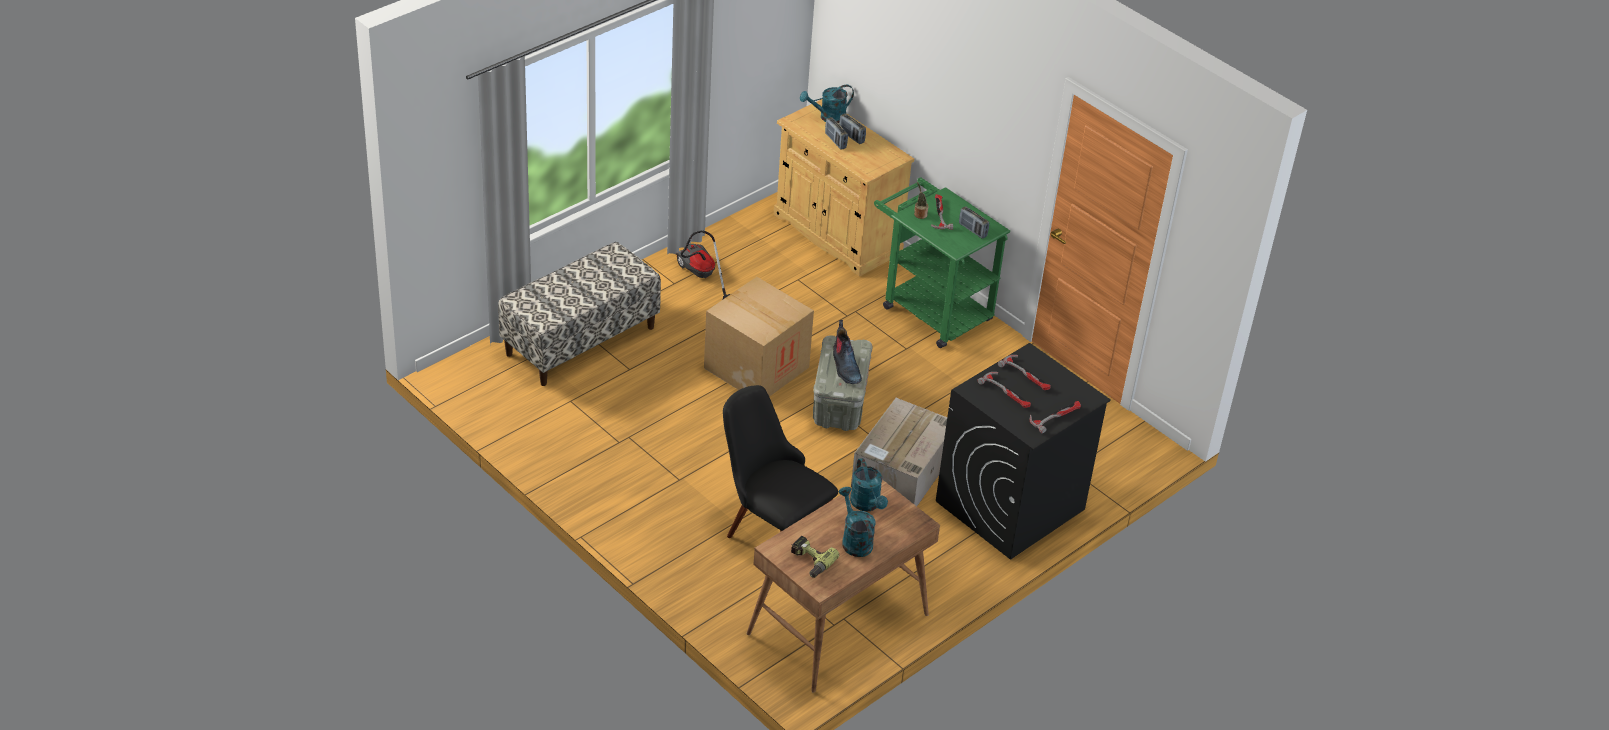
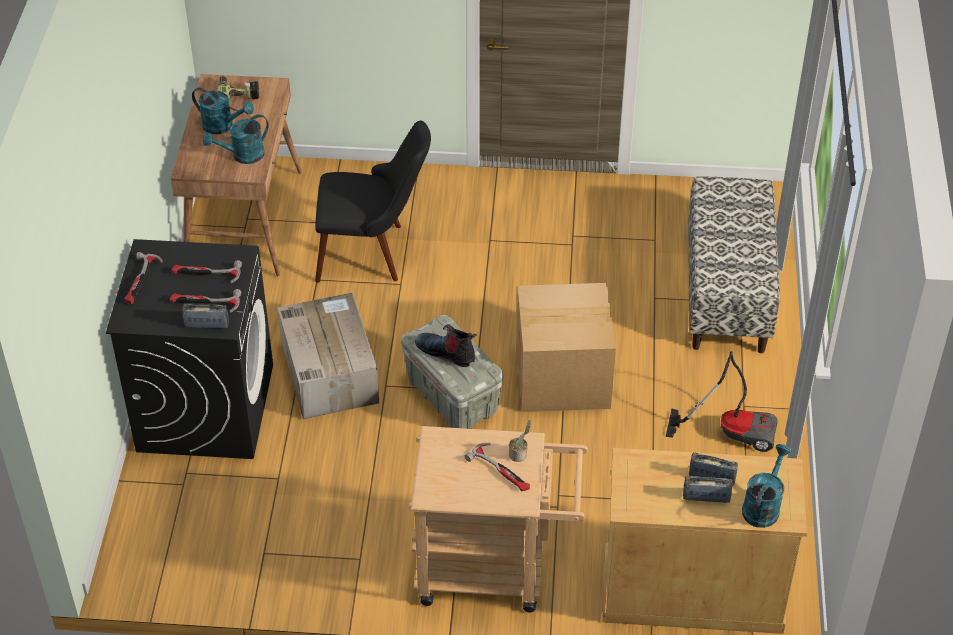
camera: 140 degrees right, 5 degrees up
turquoise watering can [850,458,888,511] -> turquoise watering can turned 60 degrees counterclockwise [203,114,269,164]
green cart [874,177,1010,348] -> beige cart [409,426,587,612]
radio [959,206,989,239] -> radio moved to [182,304,229,328]

